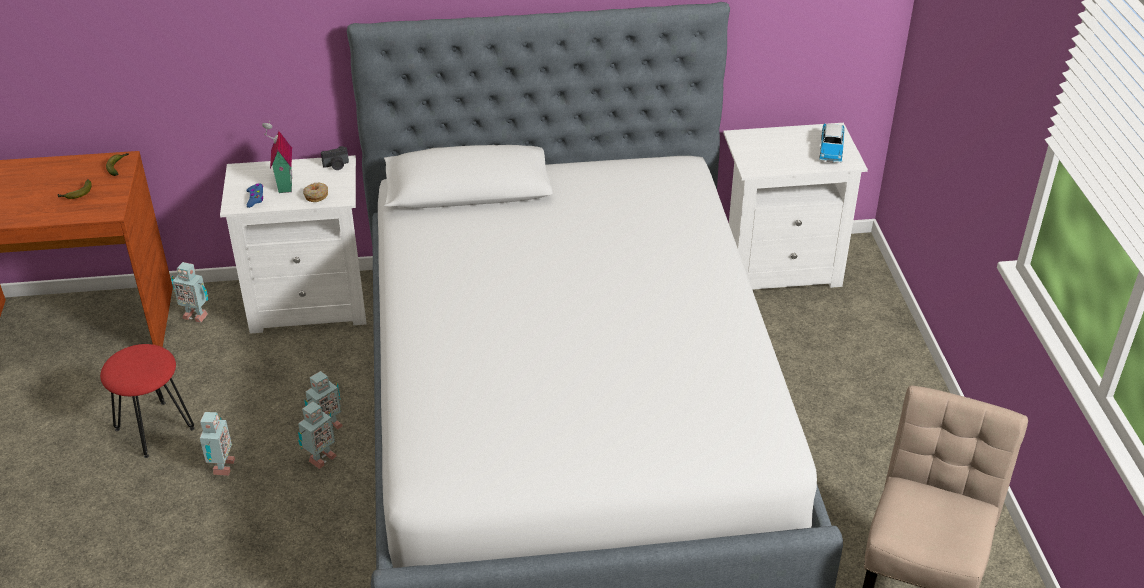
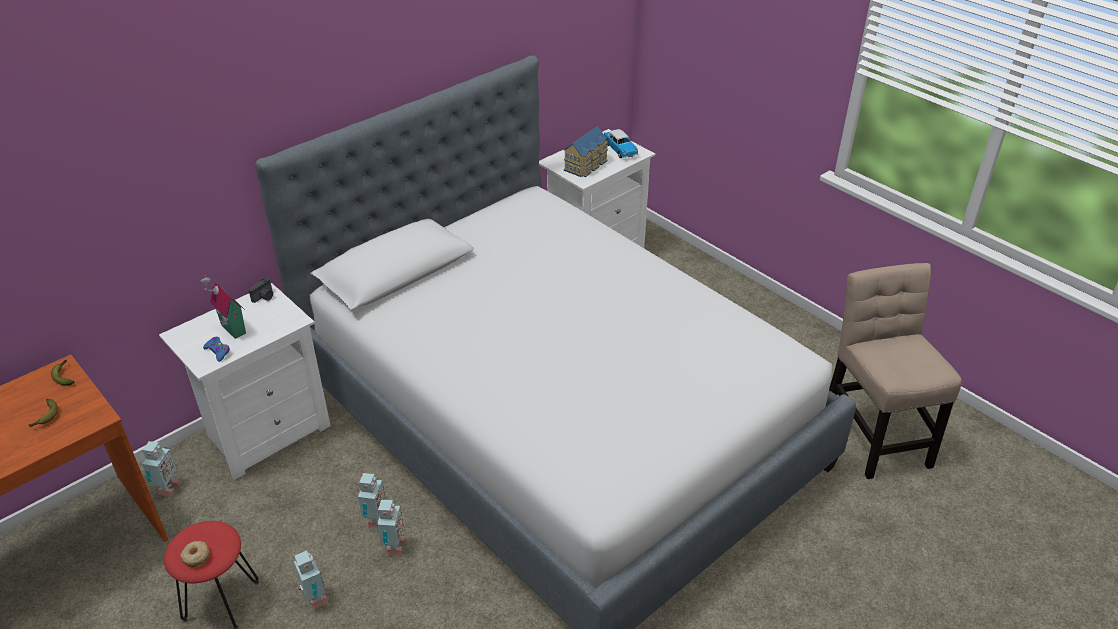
camera: 35 degrees left, 0 degrees up
toy robot [171,262,208,323] -> toy robot turned 60 degrees counterclockwise [142,441,181,497]
donut [303,183,328,202] -> donut moved to [181,541,210,567]
none -> toy house [564,126,608,177]

